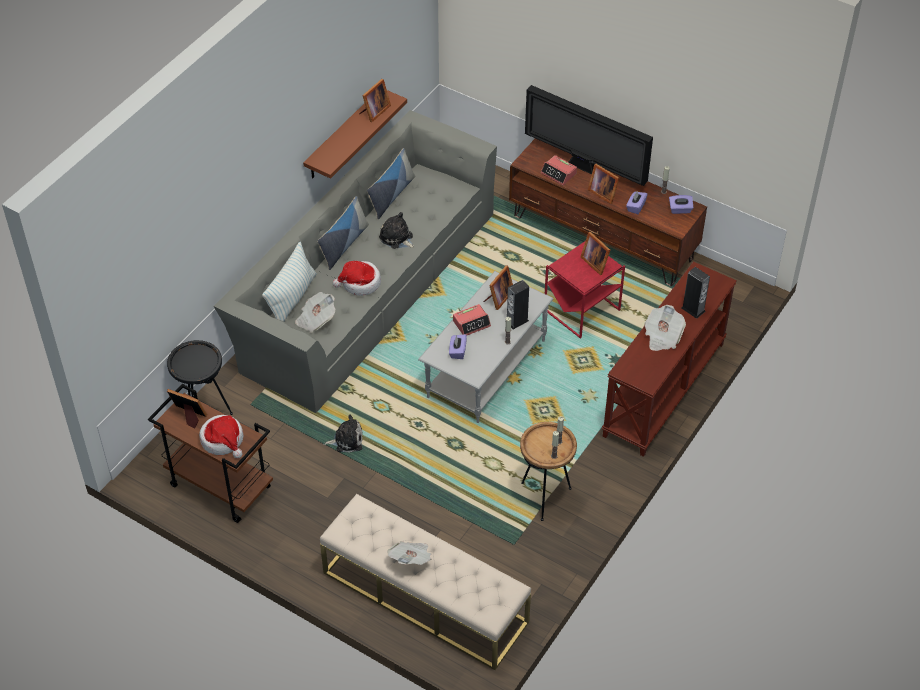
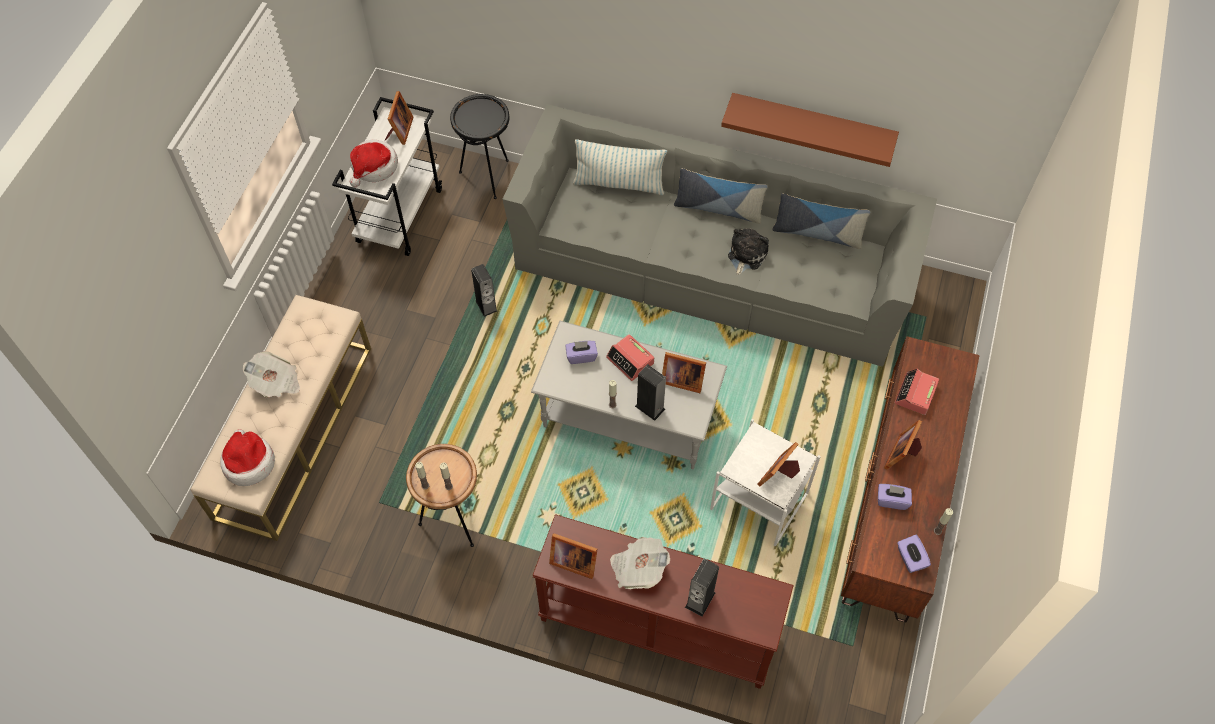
camera: 75 degrees right, 10 degrees up
brown cart [148,384,273,523] -> white cart [332,97,442,256]
newspaper [295,292,335,333] -> none
plush toy [323,415,363,453] -> speaker [471,264,497,317]
hat [333,261,381,296] -> hat moved to [220,429,275,486]
picture frame [359,79,391,122] -> picture frame moved to [549,533,597,579]
television [525,85,653,186] -> none
red side table [545,241,625,339] -> white side table [710,419,821,547]

